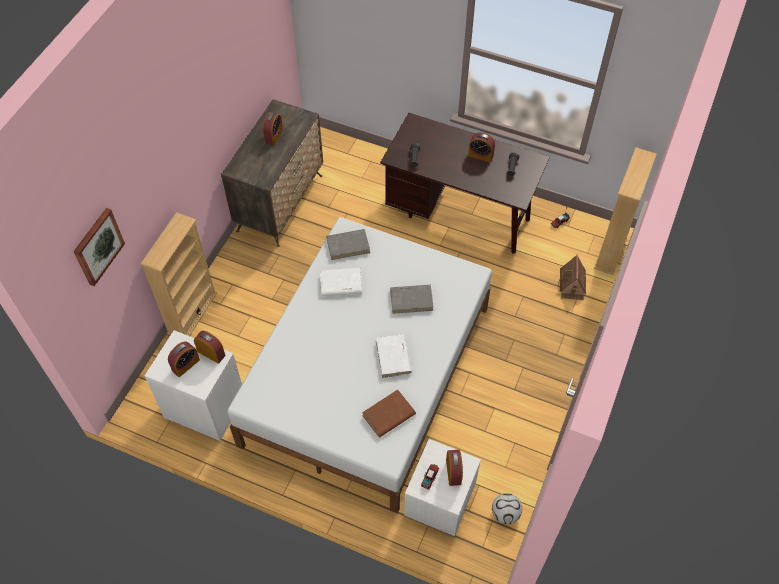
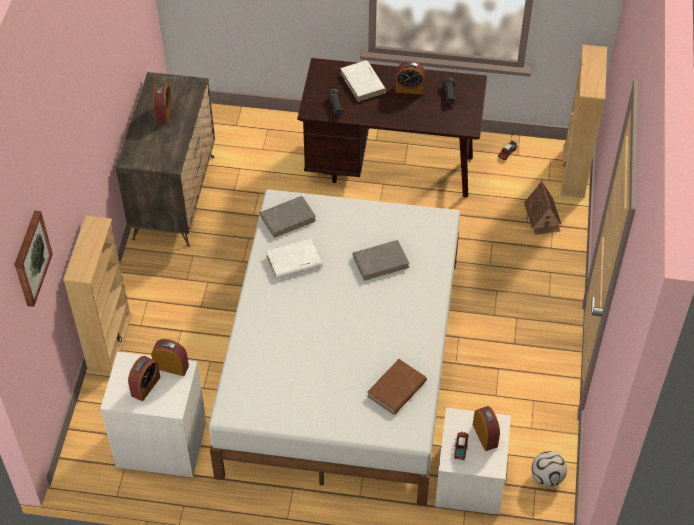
camera: 15 degrees left, 5 degrees down
white book [376,334,412,378] -> white book moved to [340,60,386,102]

